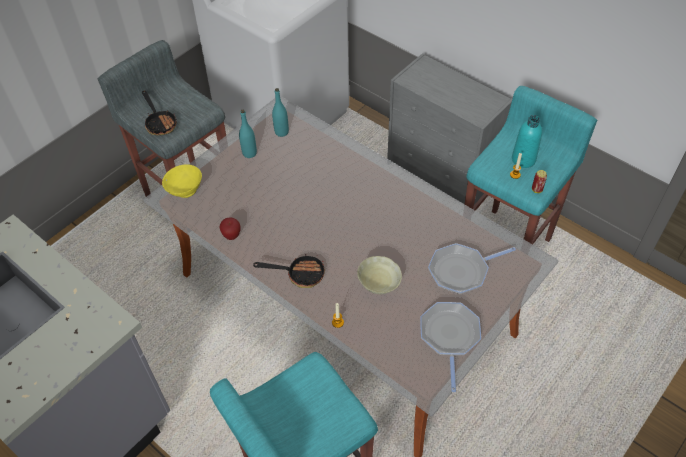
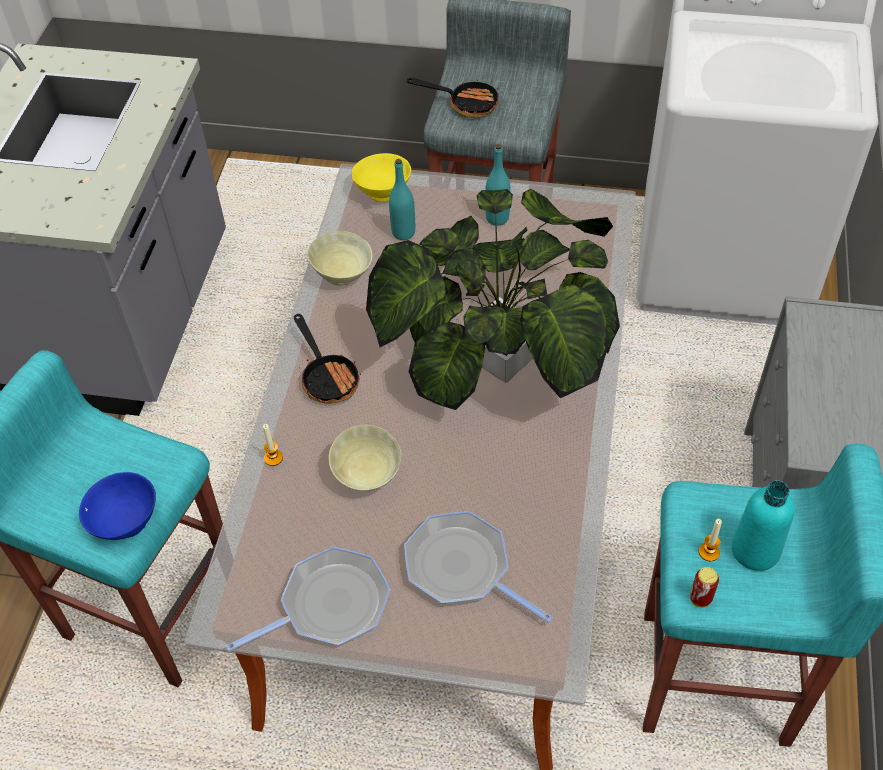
camera: 60 degrees right, 0 degrees up
frying pan [142,90,177,136] -> frying pan turned 105 degrees counterclockwise [407,78,499,118]
apple [219,217,241,240] -> beige bowl [307,231,373,286]
turquoise bottle [272,88,289,137] -> turquoise bottle moved to [389,159,415,240]
none -> blue bowl [79,472,156,540]
none -> potted plant [366,189,620,410]

